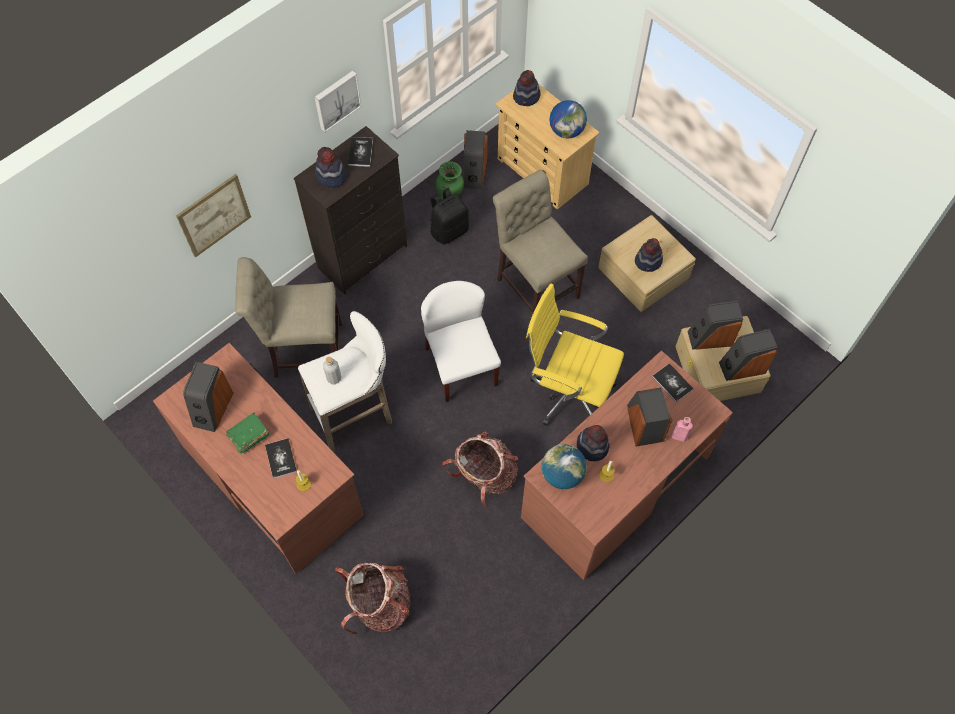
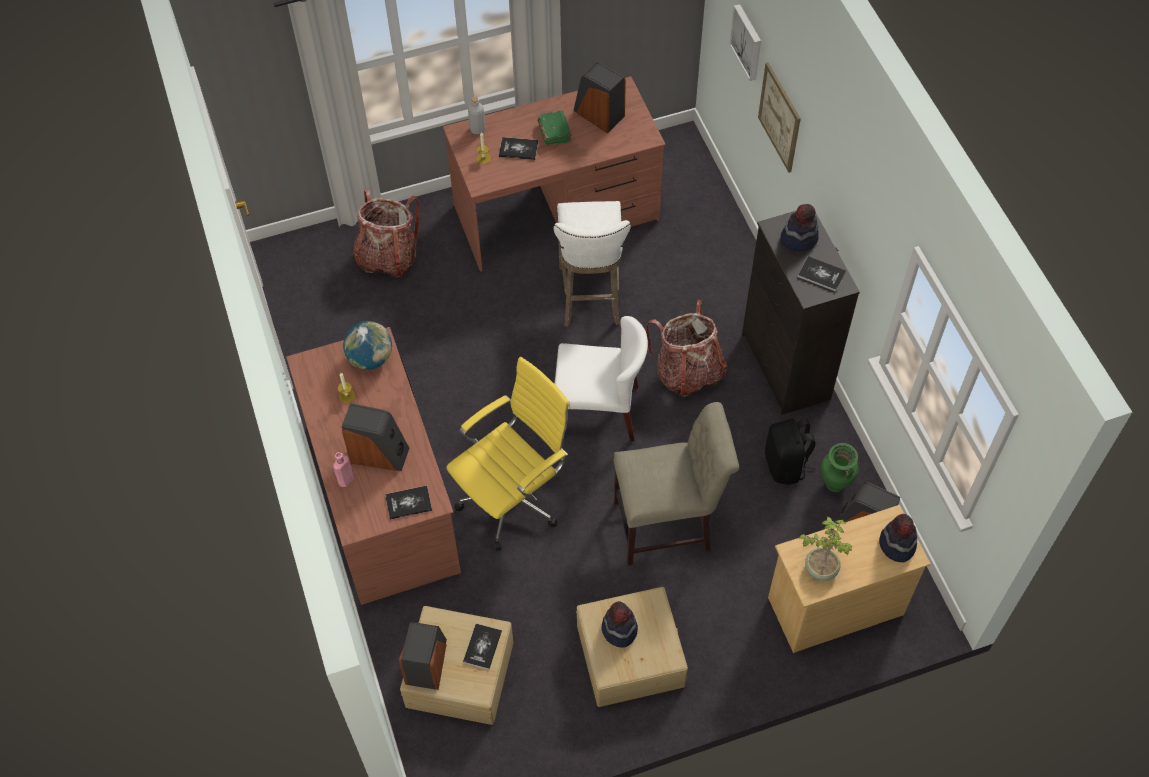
camera: 115 degrees right, 5 degrees down
beige chair [235,257,342,377] -> none
picture [315,71,362,132] -> picture moved to [730,4,761,81]
grey bottle [323,357,342,384] -> grey bottle moved to [468,97,485,134]
backpack [442,431,518,508] -> backpack moved to [646,300,727,397]
globe [549,100,587,138] -> potted plant [799,516,853,581]
hat [577,425,610,461] -> none
speaker [687,301,743,350] -> book [463,624,502,670]

